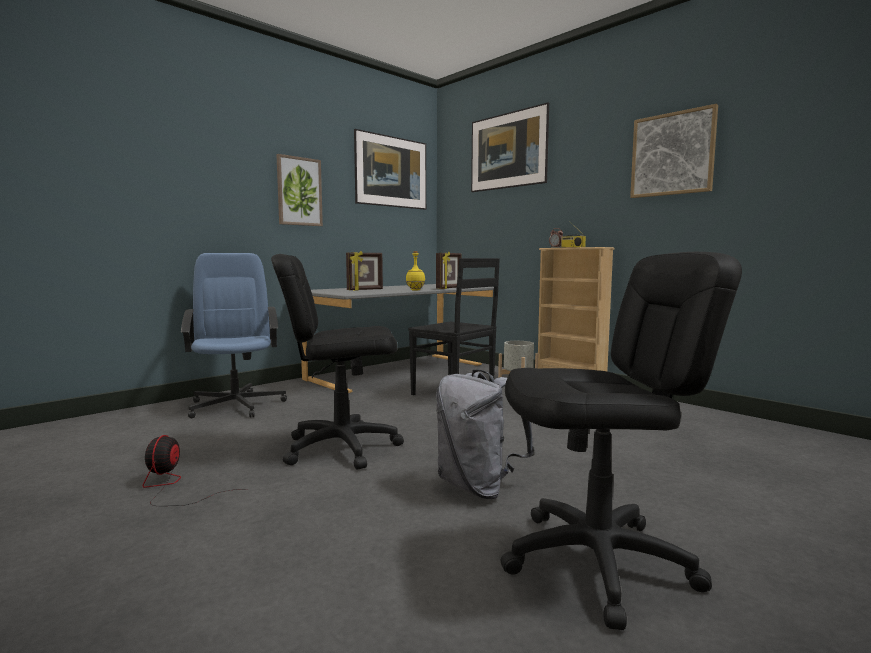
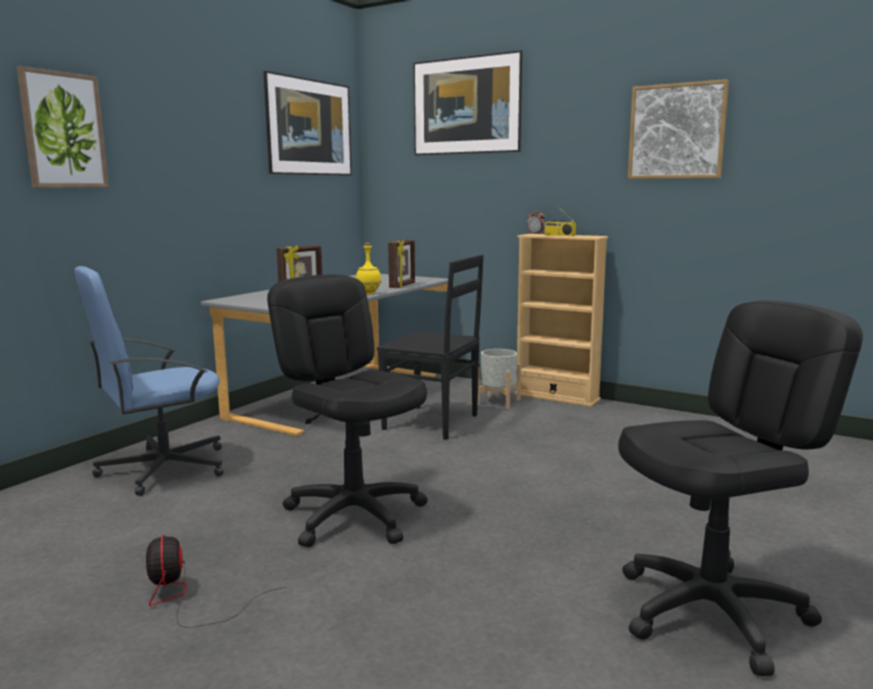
camera: 15 degrees left, 5 degrees up
blue office chair [181,253,287,418] -> blue office chair turned 90 degrees counterclockwise [74,266,223,496]
black office chair [271,254,404,470] -> black office chair turned 75 degrees clockwise [267,275,428,547]
picture [276,154,323,226] -> picture moved to [17,66,109,187]
grey backpack [436,369,535,499] -> none

